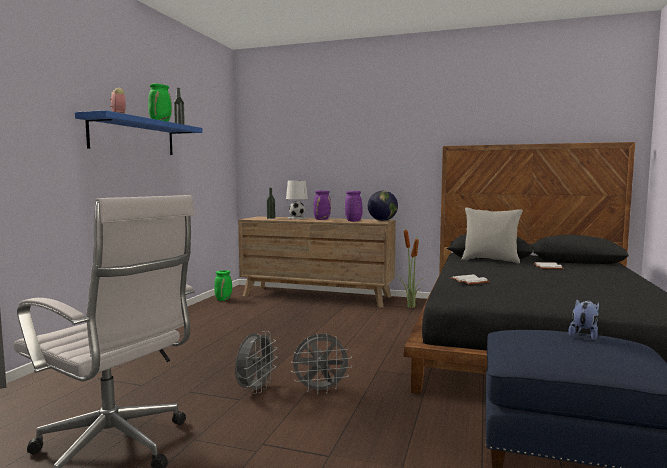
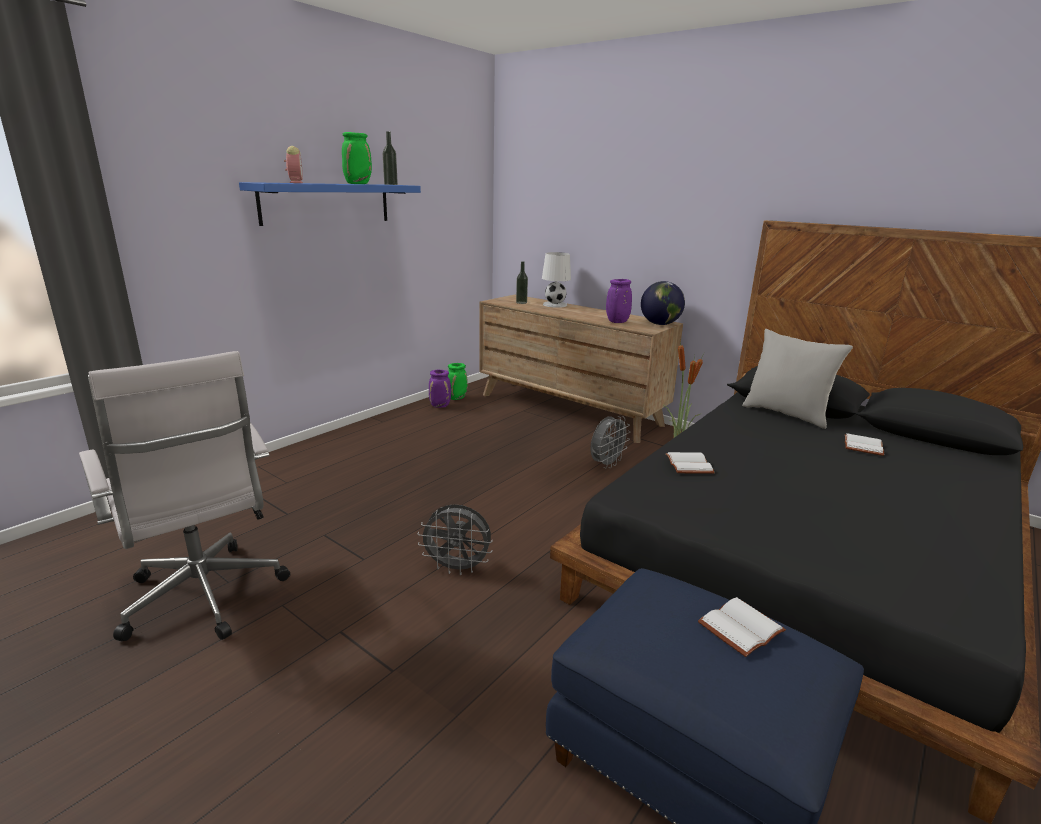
camera: 20 degrees right, 15 degrees up
grey fan [235,331,277,394] -> grey fan moved to [590,416,630,468]
purple vase [313,190,331,220] -> purple vase moved to [429,370,451,408]
plush toy [569,300,599,340] -> white book [698,597,786,657]

